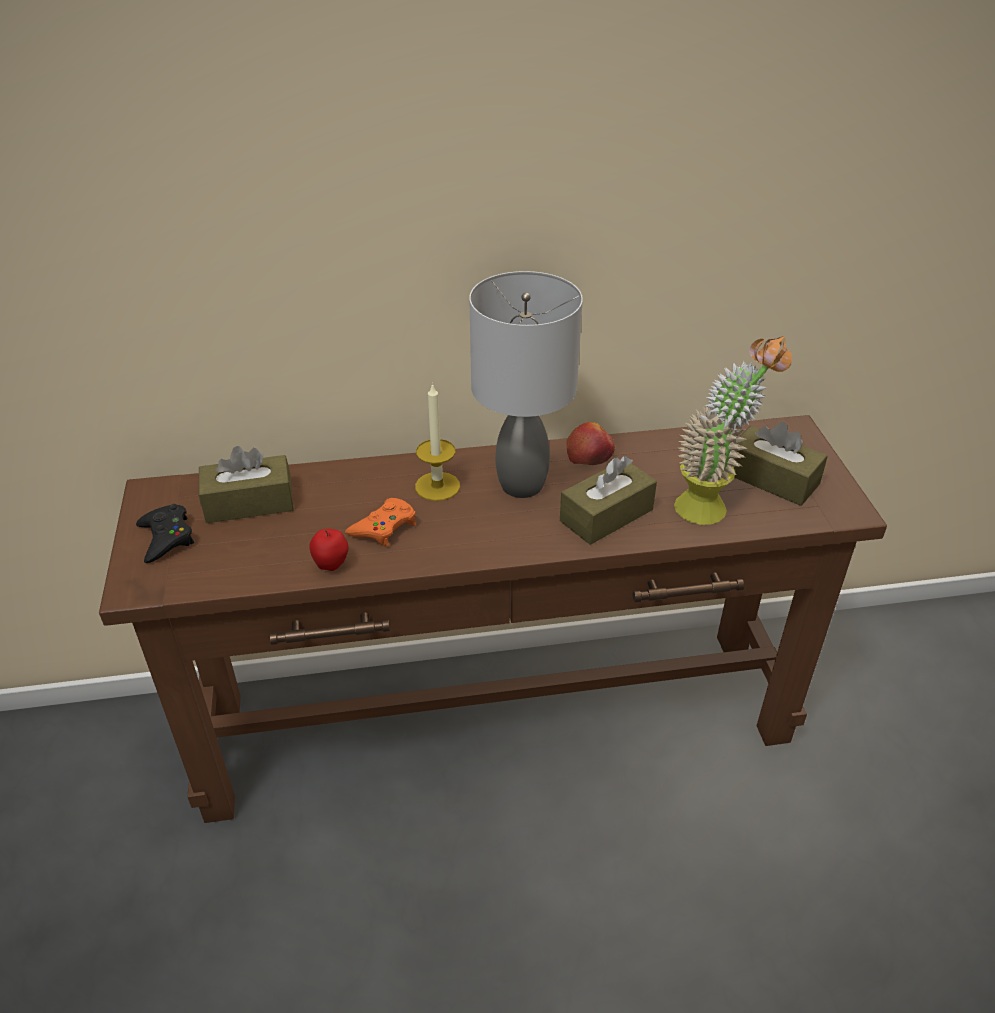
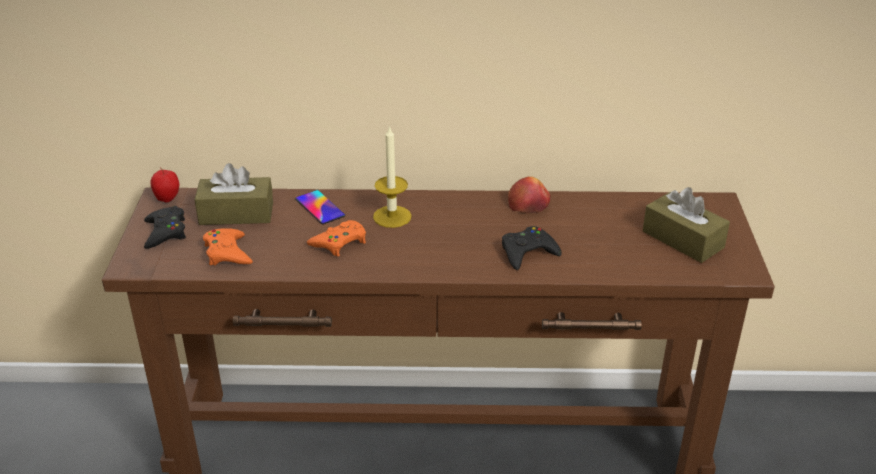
camera: 10 degrees right, 5 degrees down
apple [309,529,349,571] -> apple moved to [150,168,179,202]
grey table lamp [469,271,583,498] -> none
brown tissue box [560,456,657,545] -> black game controller [502,226,562,270]
potted plant [674,336,792,525] -> none
none -> orange game controller [203,228,253,266]
none -> phone [295,190,345,224]

